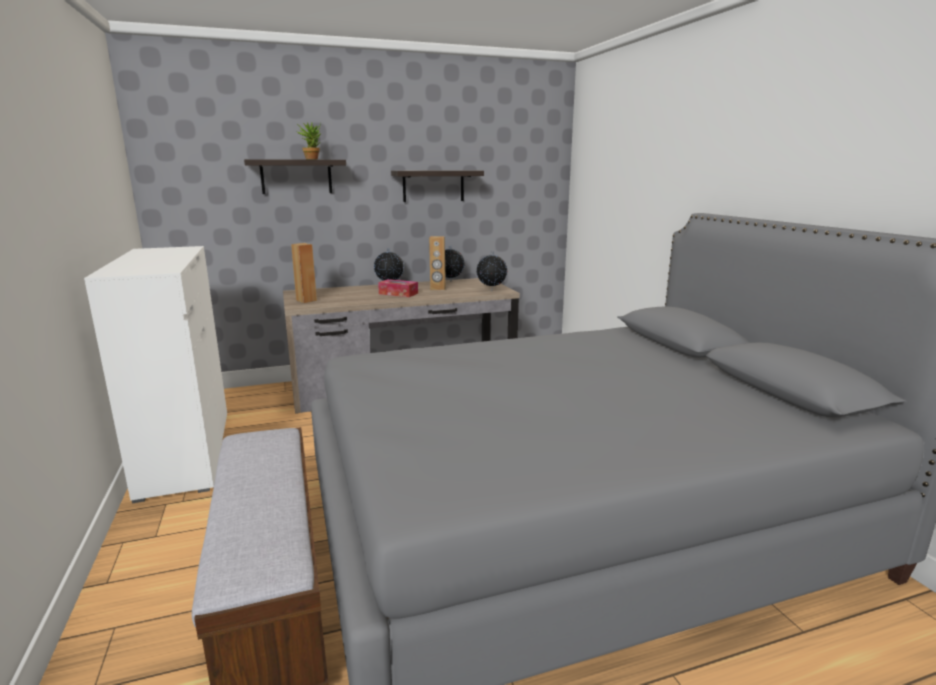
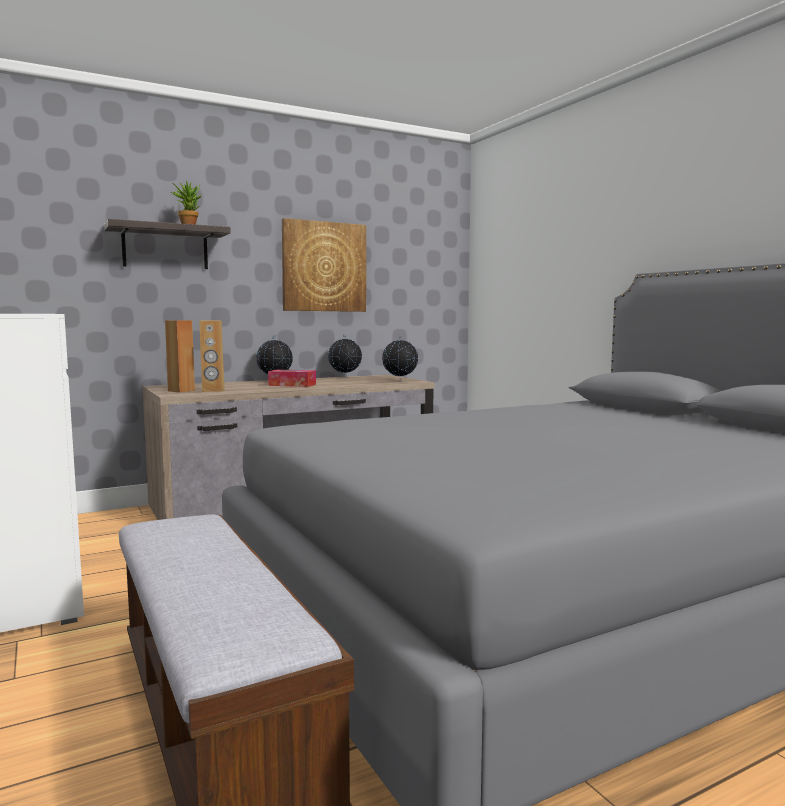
camera: 10 degrees left, 10 degrees down
shelf [391,170,484,202] -> picture [282,218,366,312]
brown speaker [429,236,446,290] -> brown speaker moved to [199,320,225,392]

